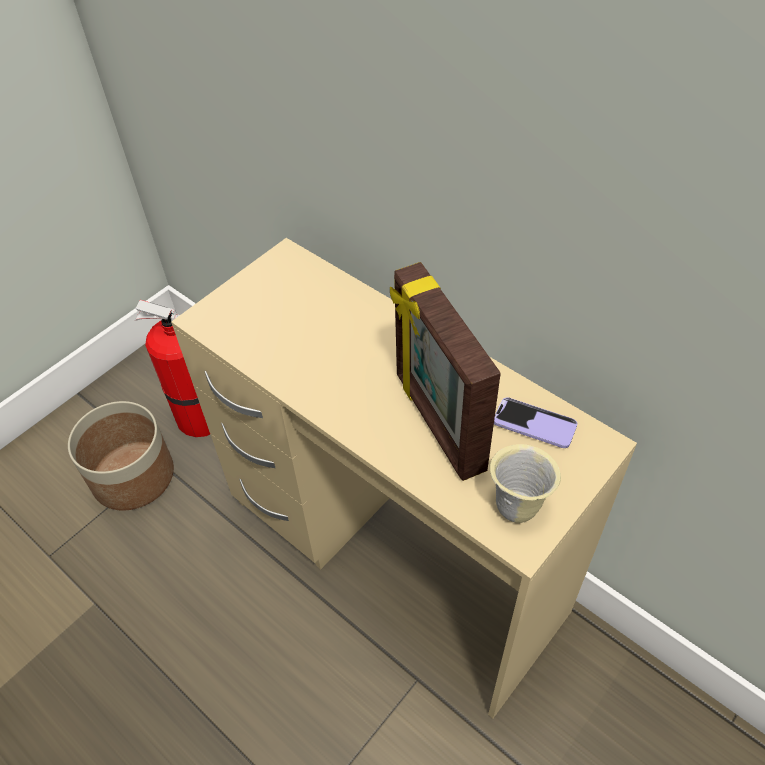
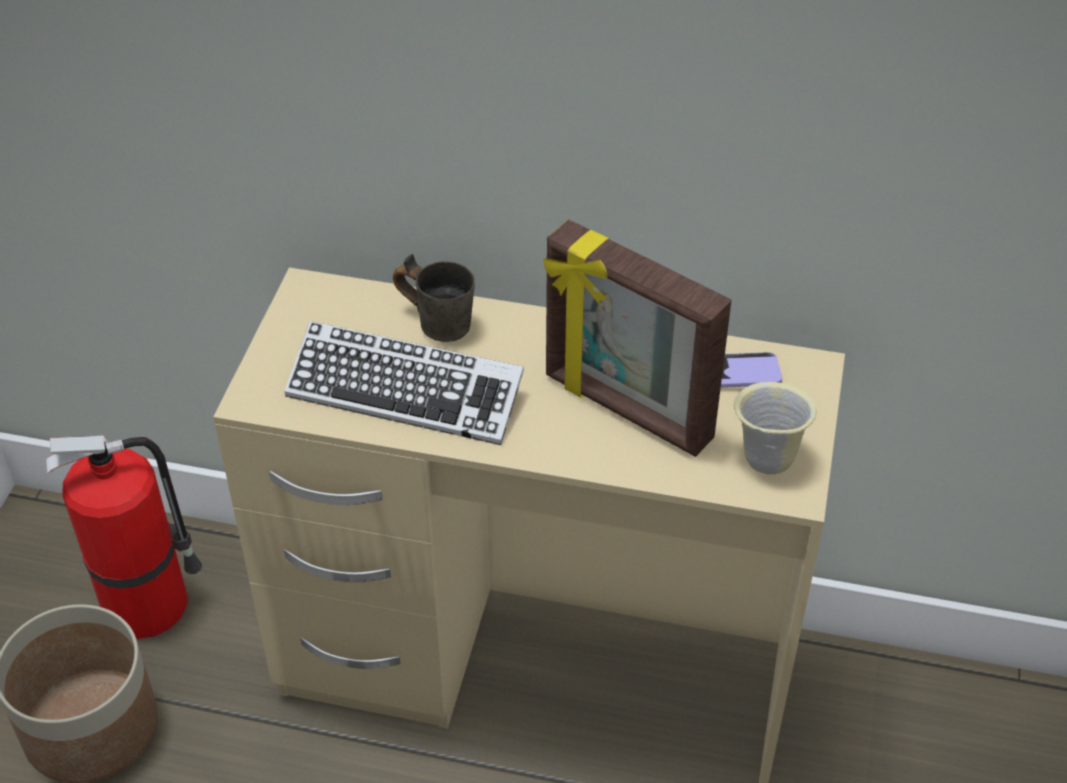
camera: 30 degrees left, 5 degrees down
none -> keyboard [284,321,524,445]
none -> grey mug [393,254,475,342]

